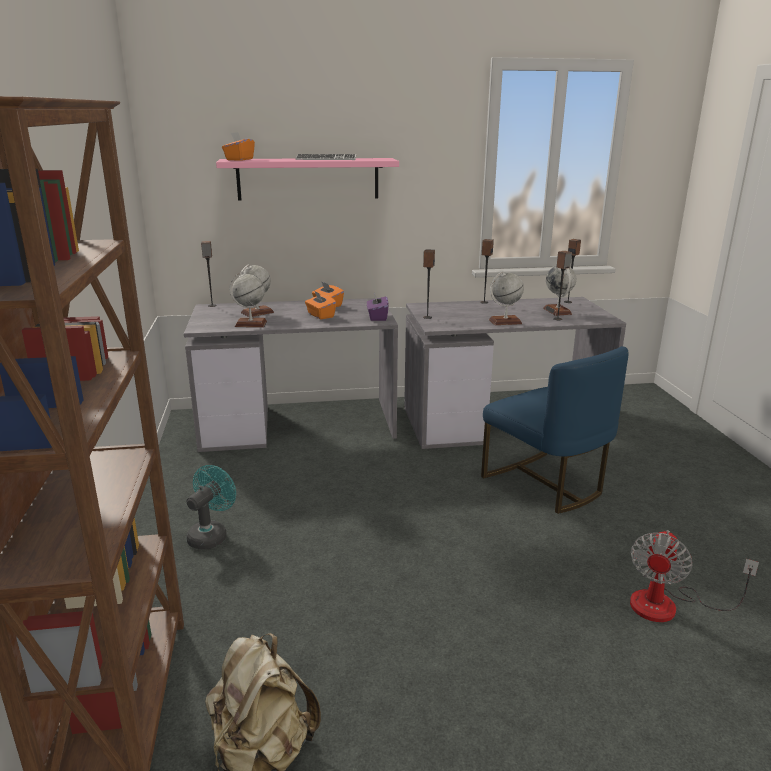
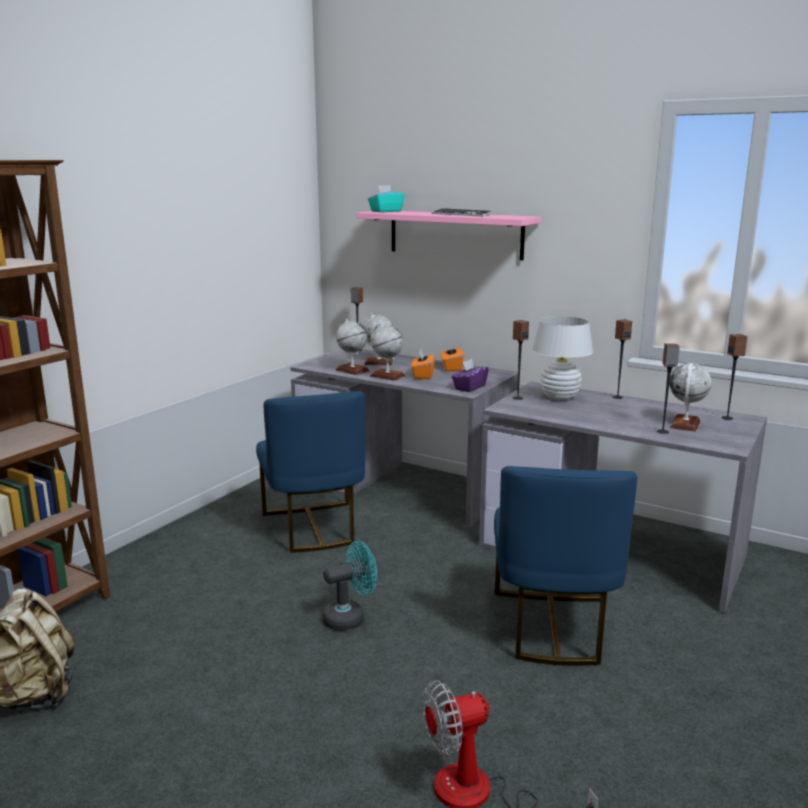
camera: 40 degrees right, 5 degrees down
turquoise fan [186,465,236,549] -> turquoise fan moved to [322,541,377,631]
orange tissue box [222,132,255,161] -> turquoise tissue box [368,185,405,212]
globe [489,271,524,325] -> globe moved to [370,323,405,381]
none -> blue chair [256,391,365,553]
none -> white table lamp [532,316,593,401]

